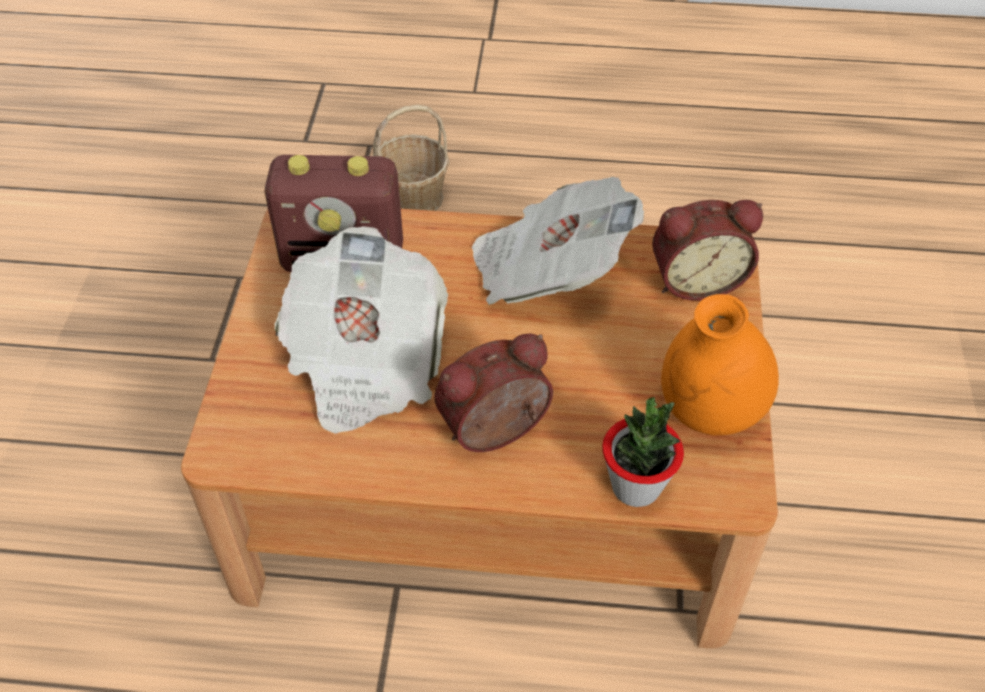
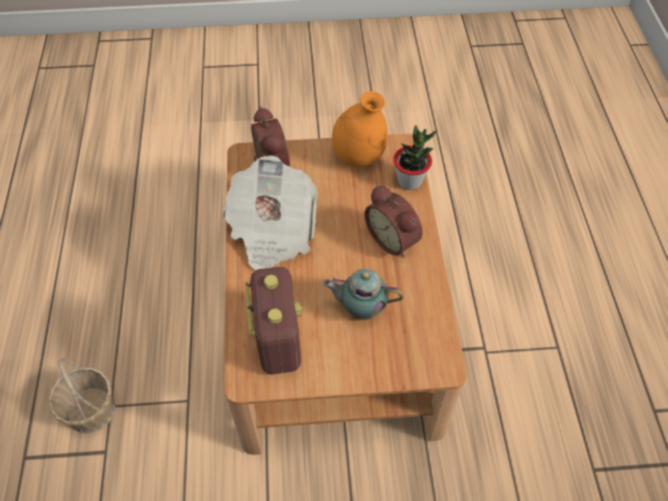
camera: 100 degrees left, 5 degrees up
newspaper [274,226,448,434] -> teapot [323,269,403,320]

